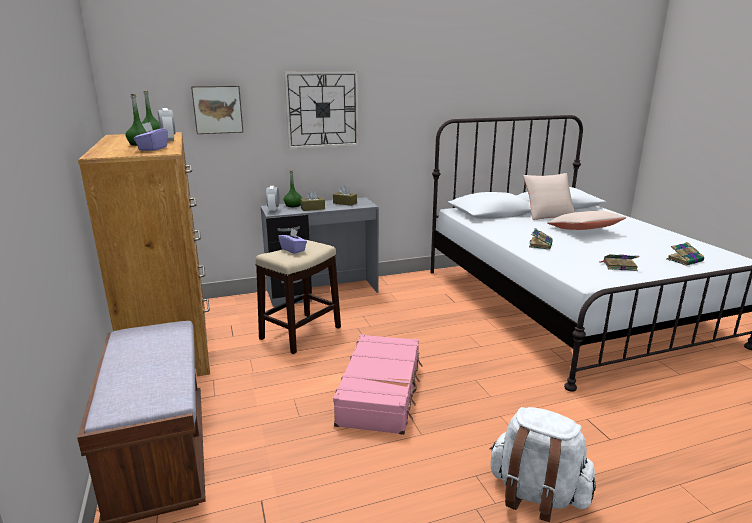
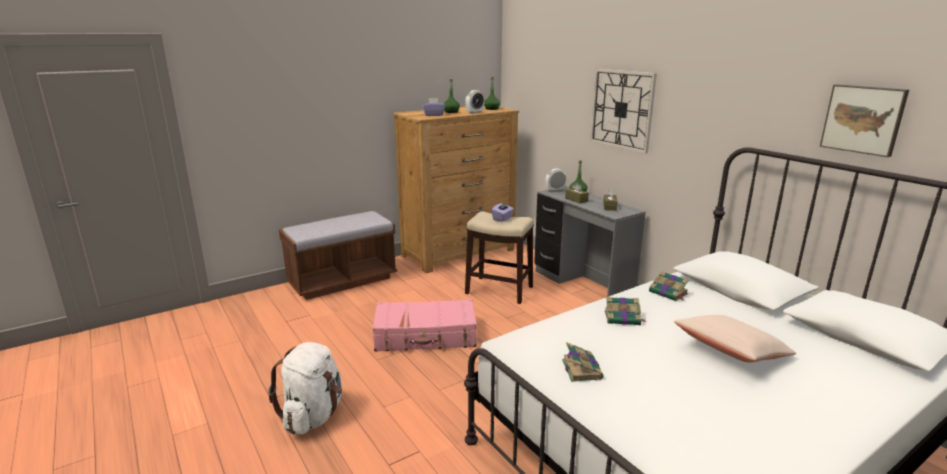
camera: 75 degrees right, 0 degrees up
picture [191,86,243,134] -> picture moved to [820,84,909,157]
beige pillow [523,173,575,220] -> none
book [666,242,704,266] -> book moved to [649,271,689,301]

